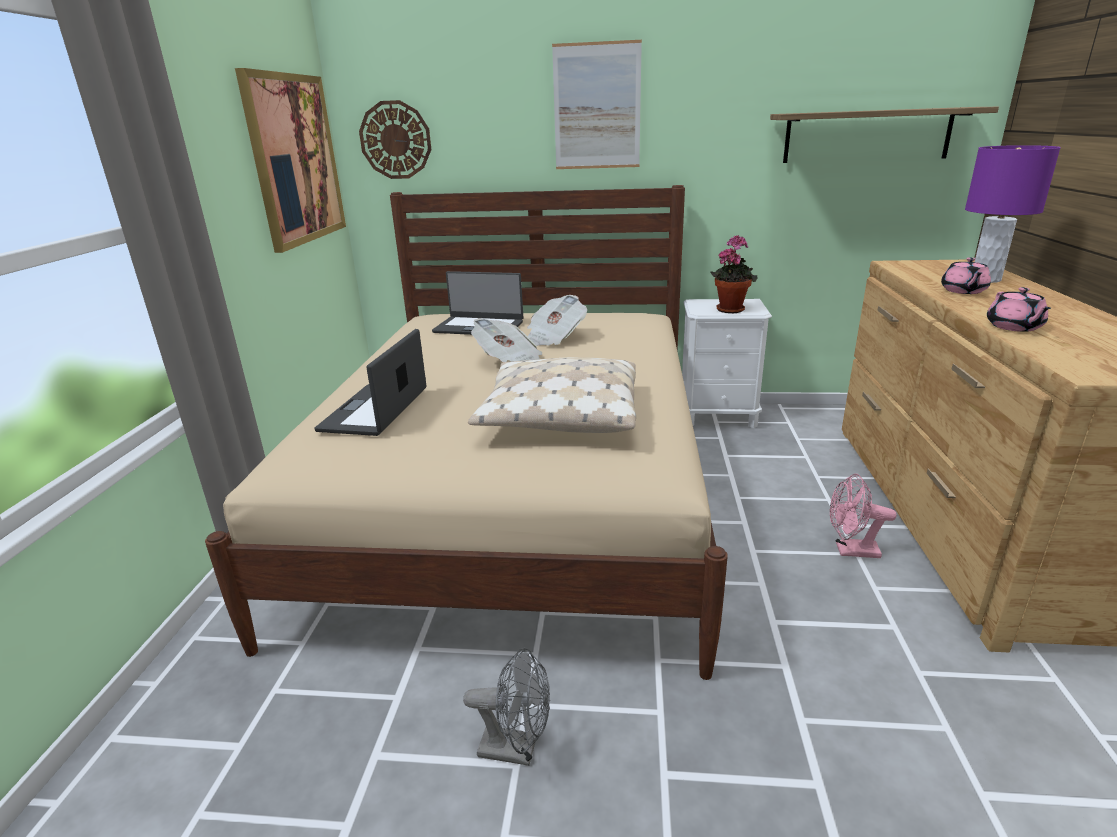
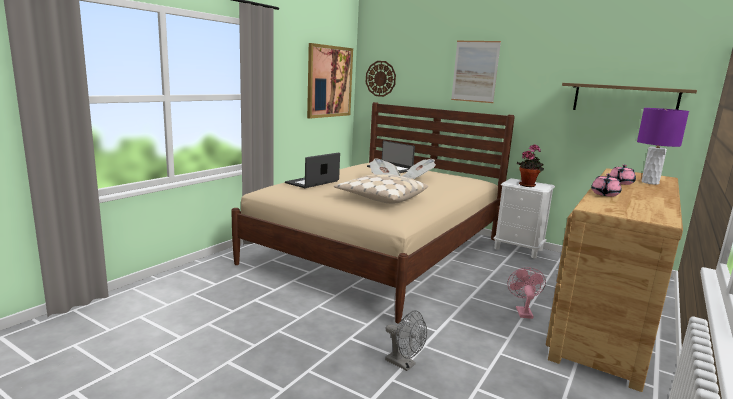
camera: 25 degrees right, 10 degrees down
grey fan [463,647,550,766] -> grey fan moved to [385,310,427,371]
pink fan [830,474,897,558] -> pink fan turned 60 degrees clockwise [507,267,546,319]

